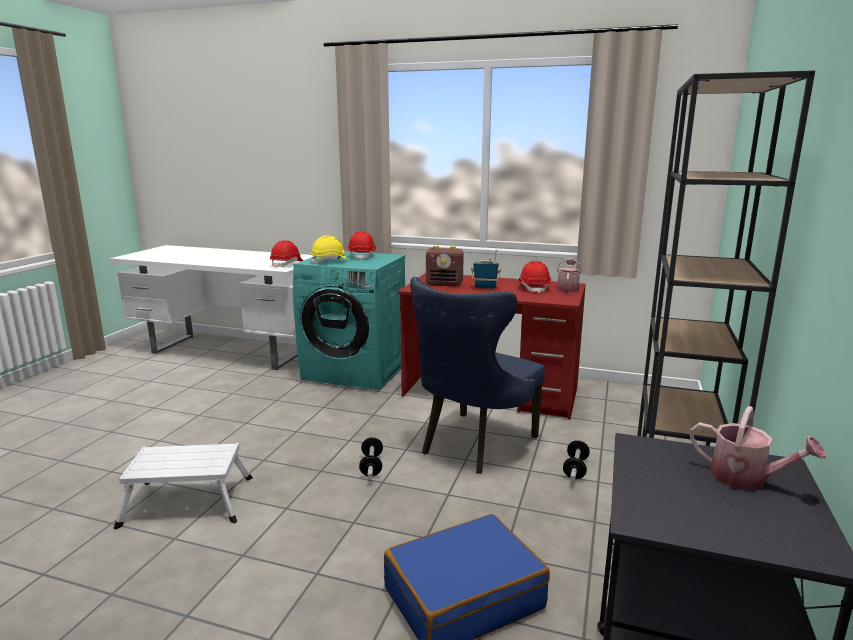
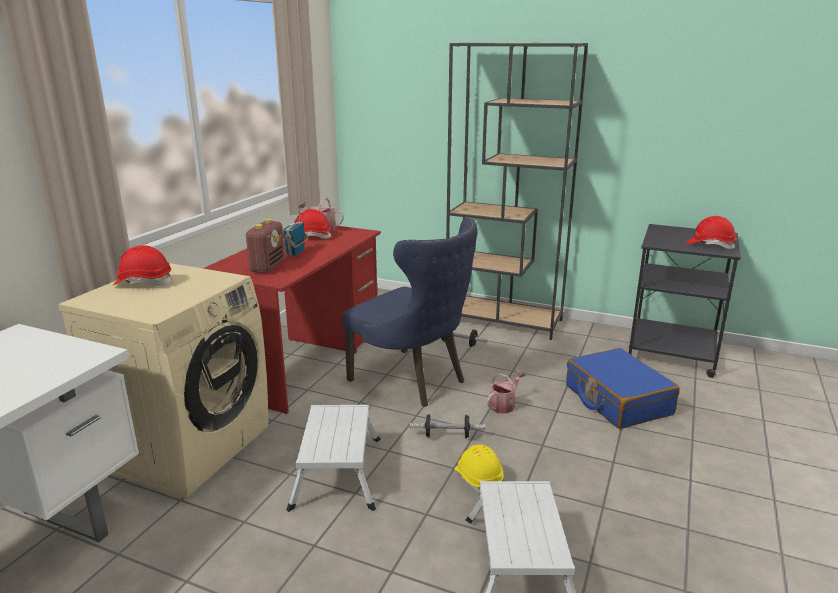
camera: 85 degrees left, 5 degrees up
red hard hat [270,240,303,268] -> red hard hat moved to [687,216,736,249]
turquoise washing machine [293,251,405,391] -> beige washing machine [58,263,268,498]
yellow hard hat [311,235,349,263] -> yellow hard hat moved to [455,445,504,495]
watering can [690,406,826,490] -> watering can moved to [487,370,525,414]
none -> white step ladder [286,405,381,512]

